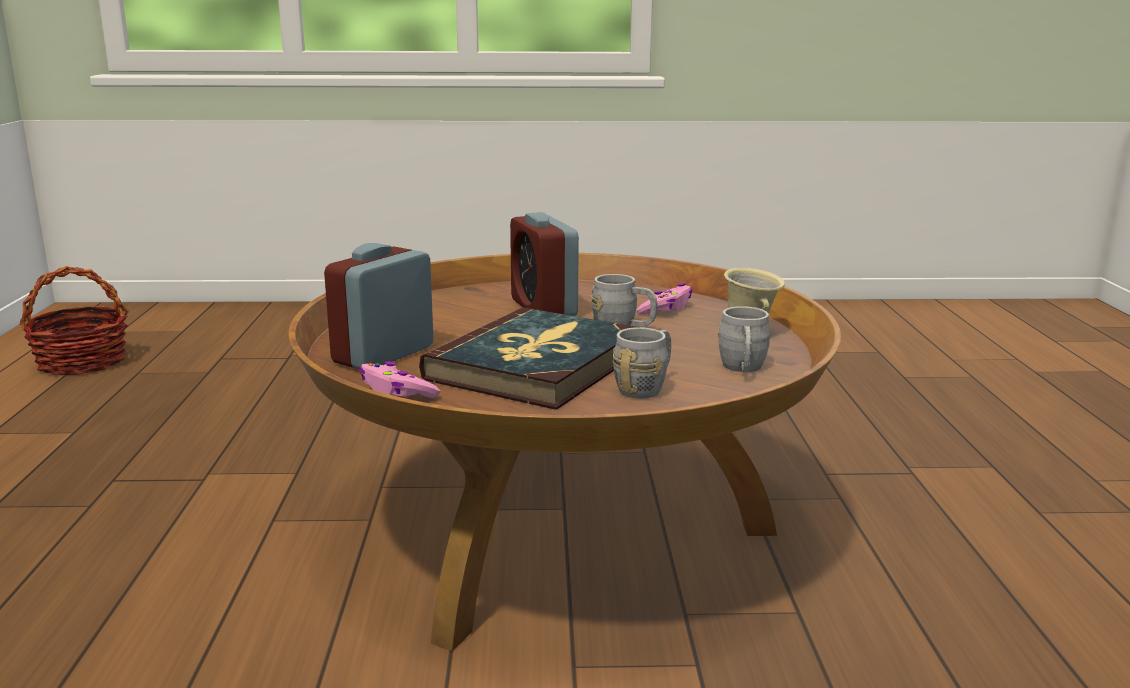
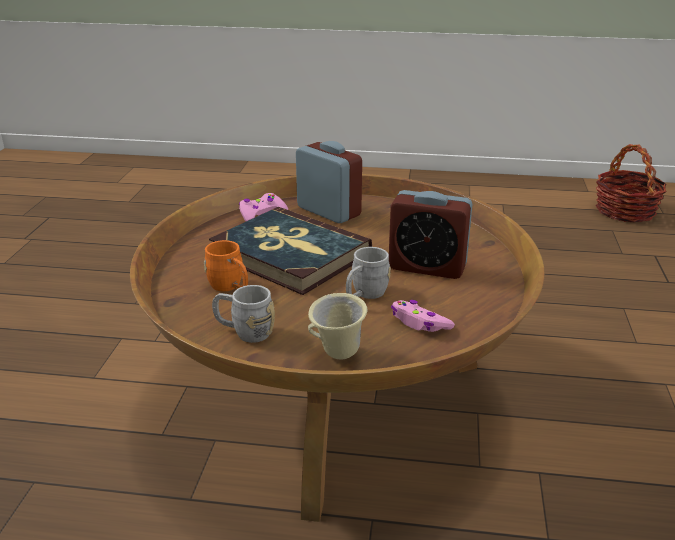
camera: 100 degrees right, 10 degrees up
alarm clock [510,212,579,316] -> alarm clock turned 150 degrees counterclockwise [389,190,473,279]
grey mug [613,327,671,398] -> orange mug [204,240,248,291]

